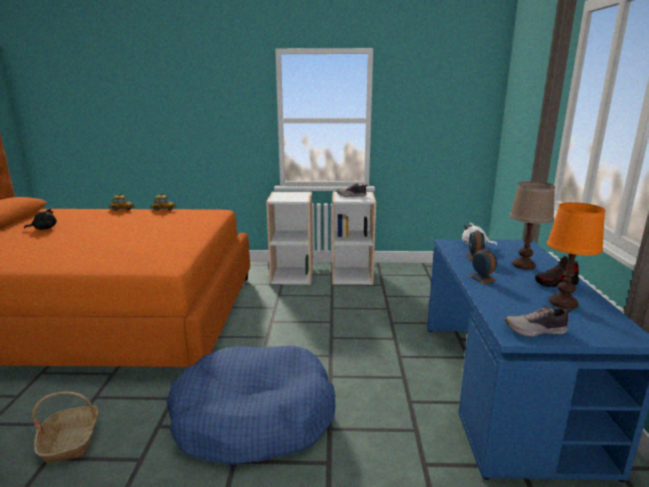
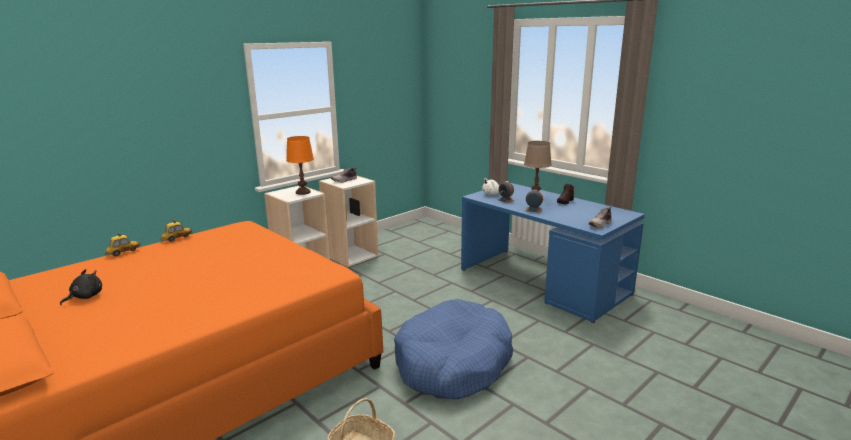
camera: 45 degrees left, 0 degrees up
orange table lamp [547,202,605,309] -> orange table lamp moved to [286,136,314,195]

